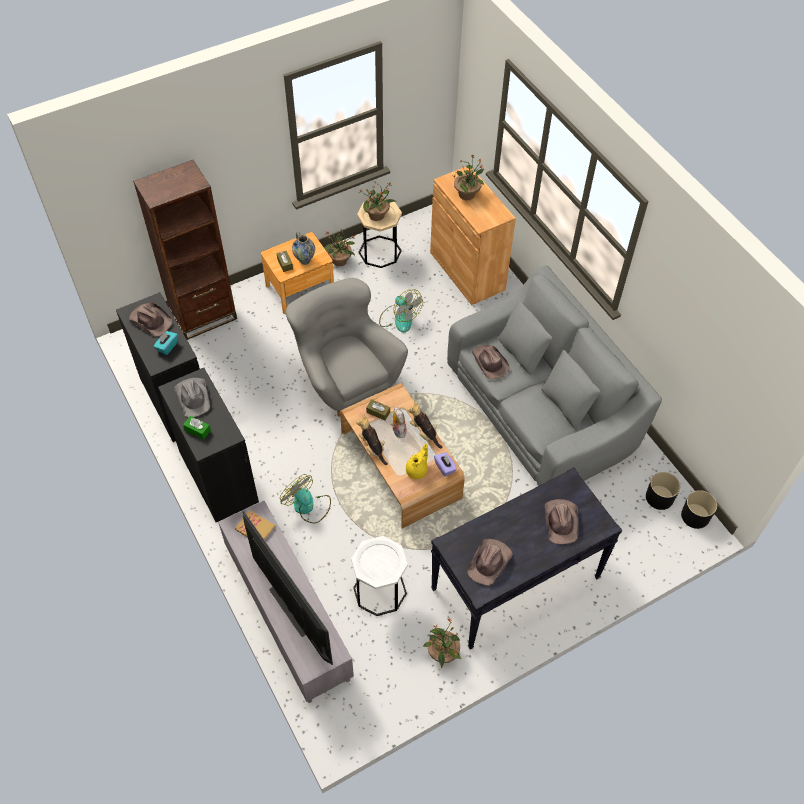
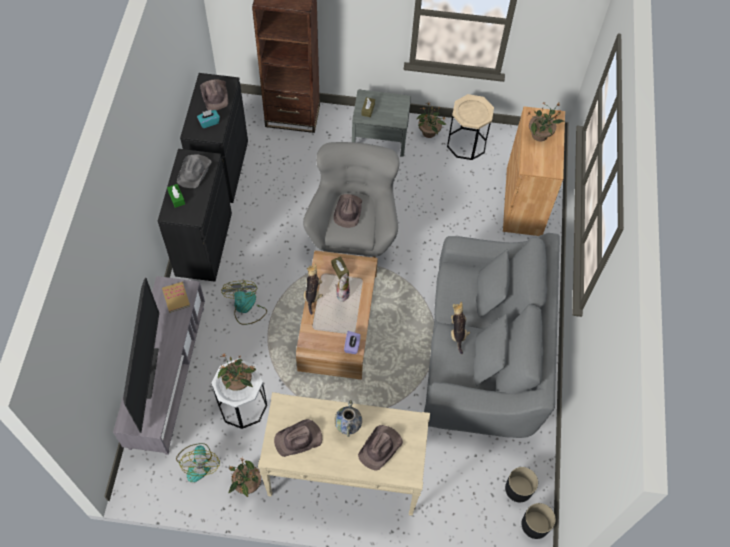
camera: 35 degrees right, 5 degrees up
brown nightstand [261,232,334,314] -> grey nightstand [352,90,411,157]
vase [292,232,315,265] -> vase moved to [335,400,362,437]
potted plant [359,180,397,221] -> potted plant moved to [218,354,256,391]
fan [379,290,423,333] -> fan moved to [176,443,220,482]
yellow teapot [406,443,428,479] -> none
plush toy [407,401,442,449] -> plush toy moved to [451,302,470,354]
black console table [431,467,622,650] -> beige console table [258,392,430,516]
brown hat [472,345,510,379] -> brown hat moved to [333,194,362,228]

